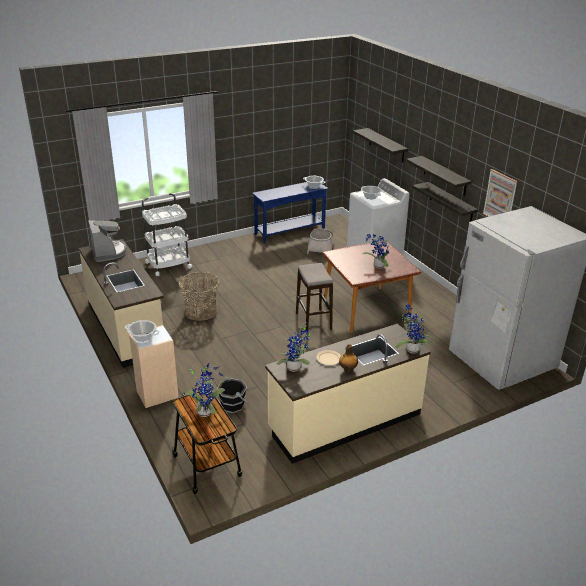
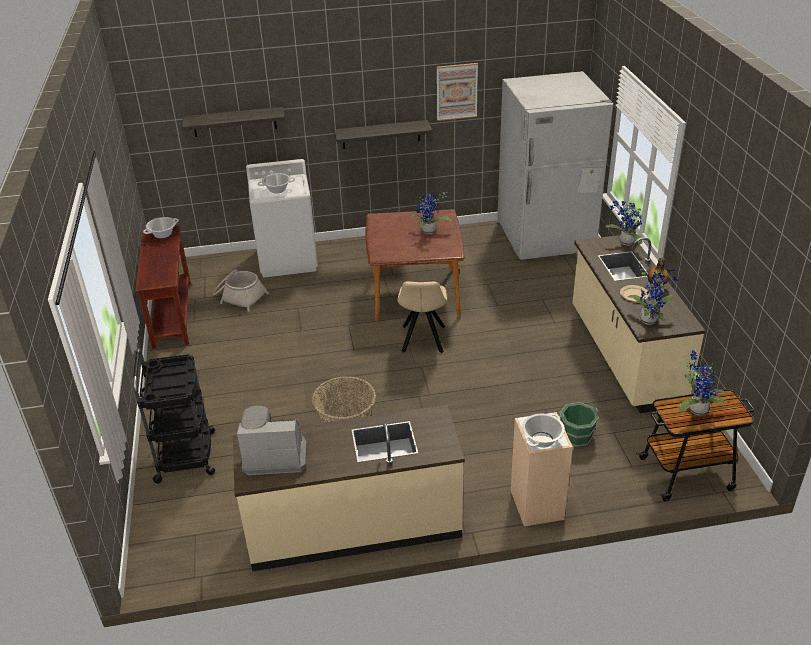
camera: 70 degrees left, 5 degrees up
white cart [142,193,192,276] -> black cart [133,348,215,484]
black bucket [217,377,247,413] -> green bucket [560,402,599,447]
blue console table [252,182,328,243] -> brown console table [135,225,191,349]
stool [296,263,333,331] -> beige chair [397,282,447,353]
shelf [406,156,472,196] -> none

